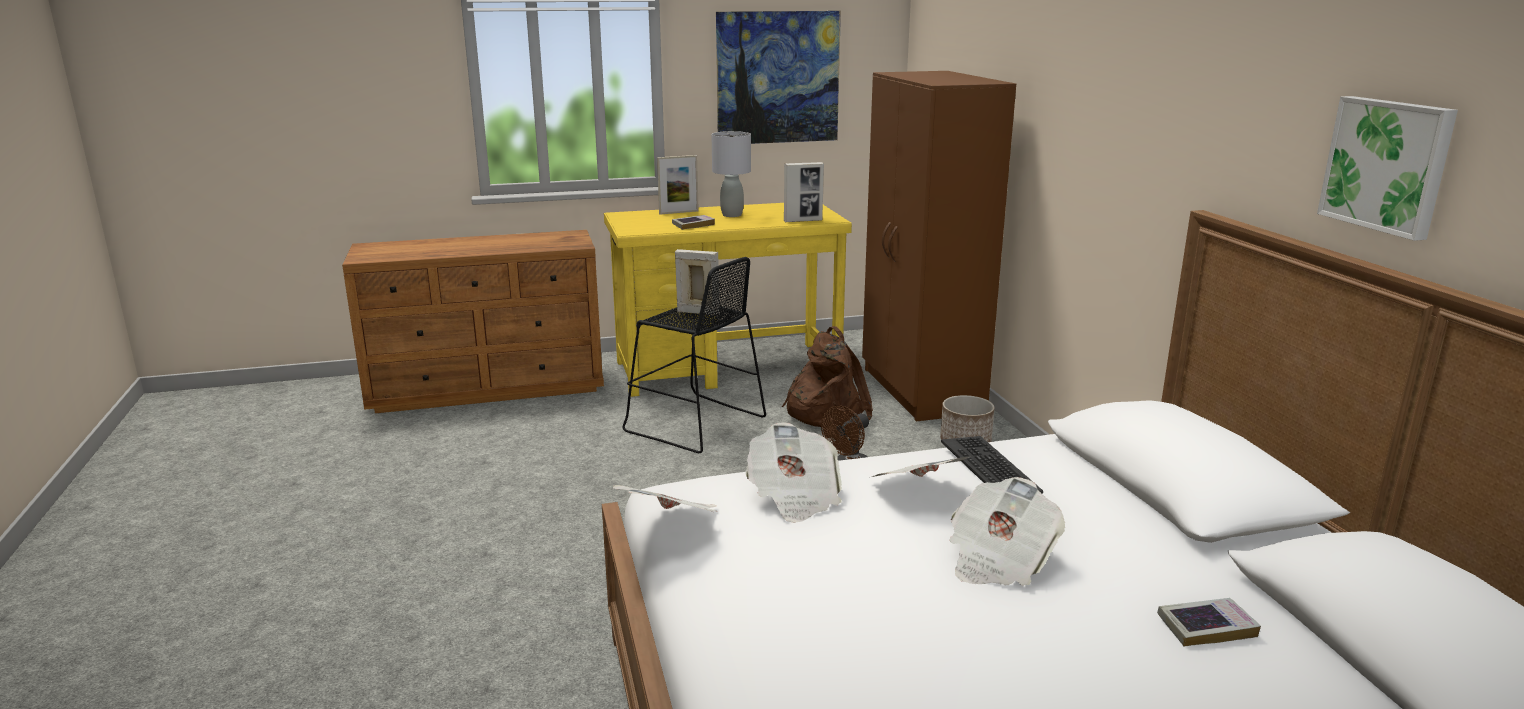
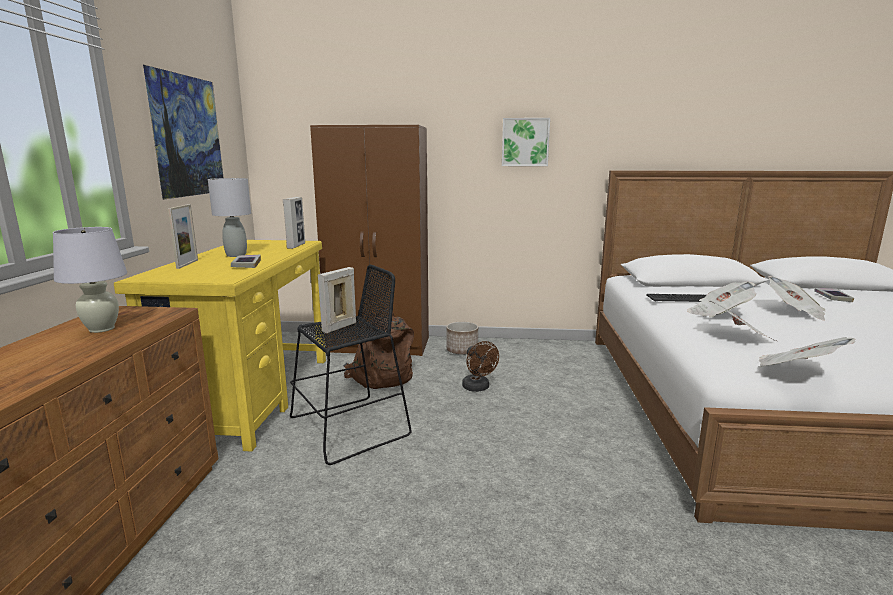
camera: 70 degrees left, 5 degrees down
picture [1317,96,1458,241] -> picture moved to [502,118,550,166]
none -> white table lamp [53,227,127,333]

